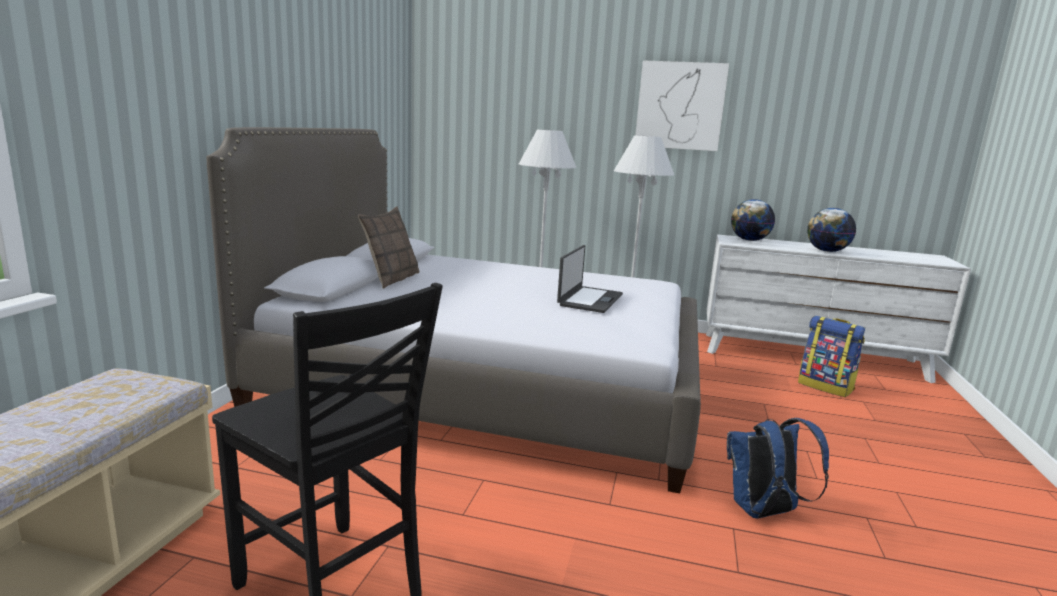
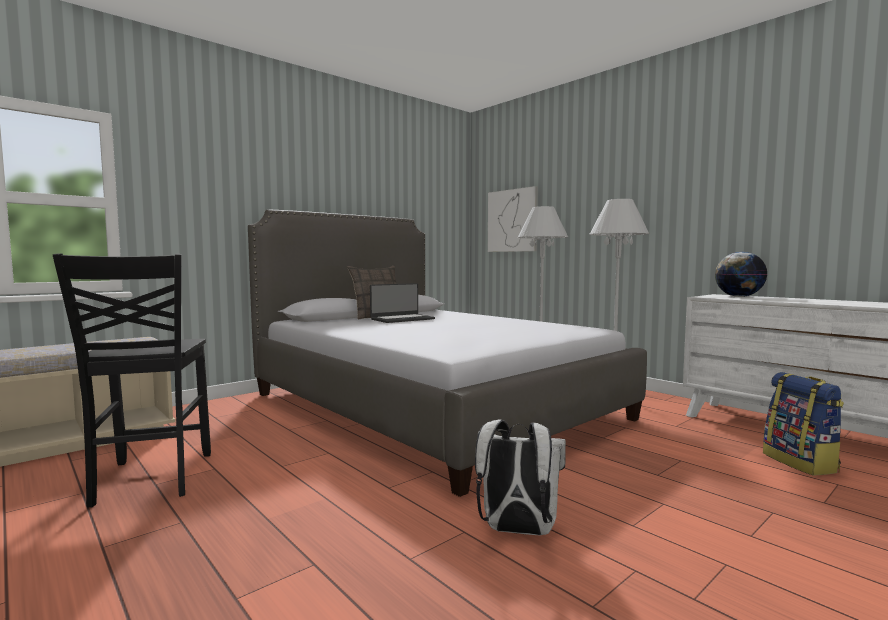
camera: 35 degrees right, 10 degrees down
laptop [557,245,623,313] -> laptop moved to [370,283,435,323]
picture [635,60,729,151] -> picture moved to [488,186,538,252]
blue backpack [727,418,829,519] -> white backpack [475,419,566,535]
globe [807,208,856,252] -> none

